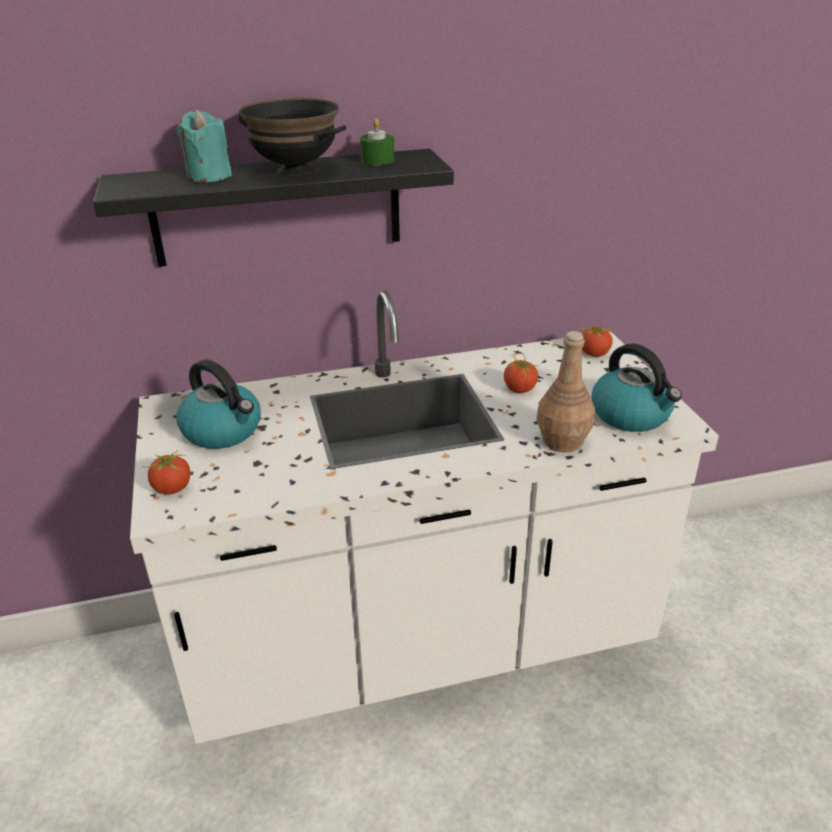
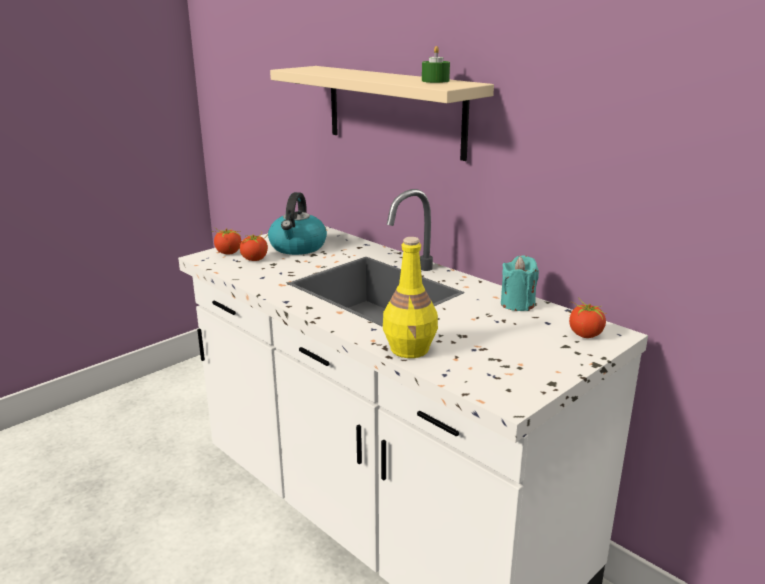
camera: 60 degrees right, 10 degrees down
black shelf [93,149,454,267] -> beige shelf [270,66,494,161]
turquoise candle [177,110,232,183] -> turquoise candle moved to [501,256,539,311]
black bowl [238,98,346,176] -> none
tomato [504,352,539,393] -> tomato moved to [239,231,268,261]
brown bottle [536,331,595,452] -> yellow bottle [383,237,438,358]
kettle [591,344,682,432] -> none

